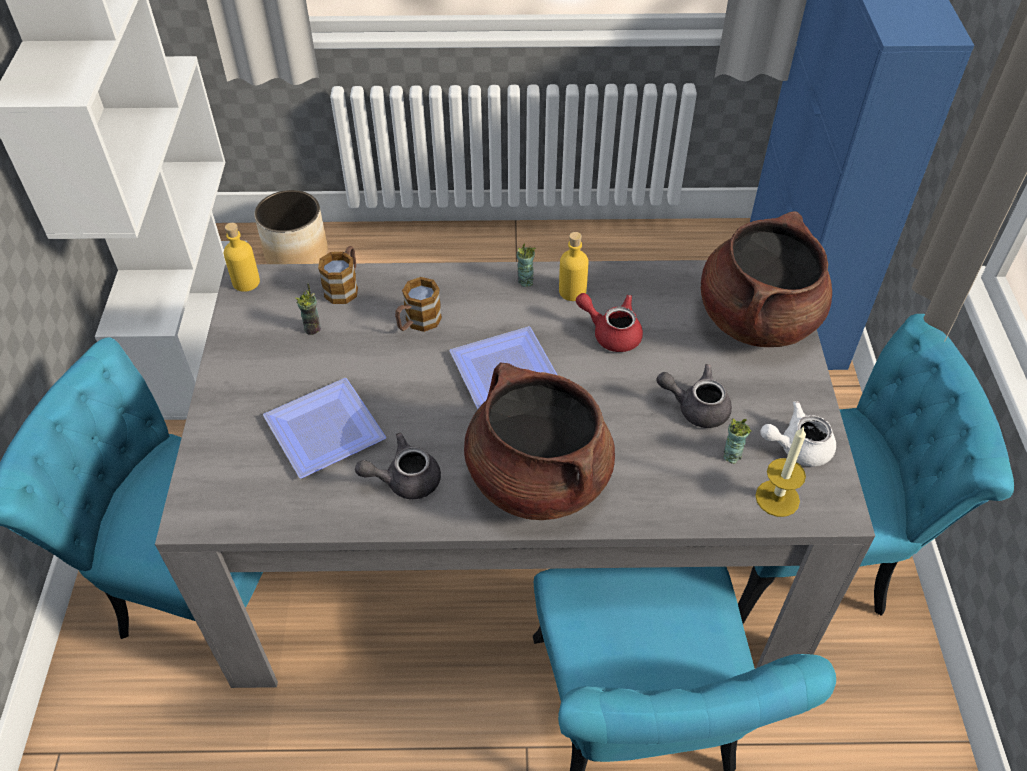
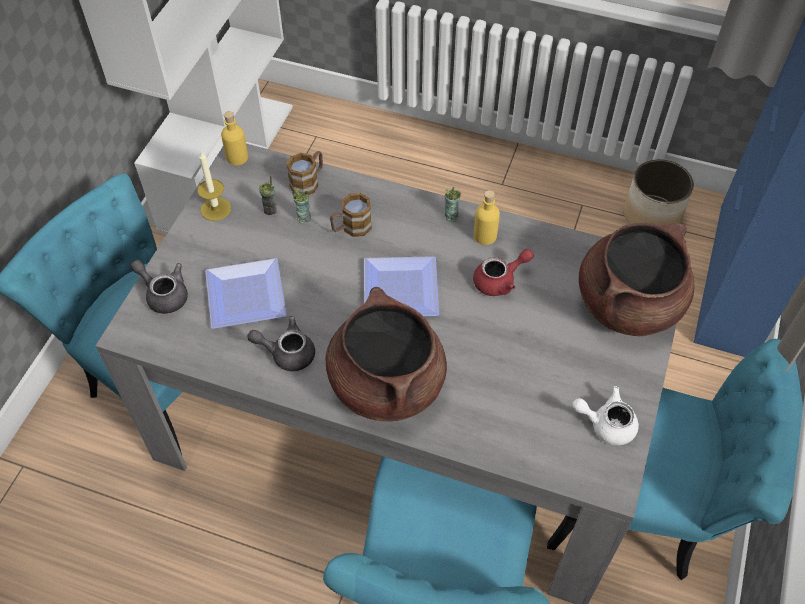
camera: 20 degrees right, 5 degrees up
planter [254,190,328,264] -> planter moved to [624,159,694,225]
red teapot [576,293,643,352] -> red teapot turned 105 degrees clockwise [473,249,534,296]
grey teapot [657,364,732,428] -> grey teapot moved to [130,260,188,314]
cup [723,418,751,464] -> cup moved to [292,188,311,224]
candle [755,426,806,517] -> candle moved to [197,151,231,221]

